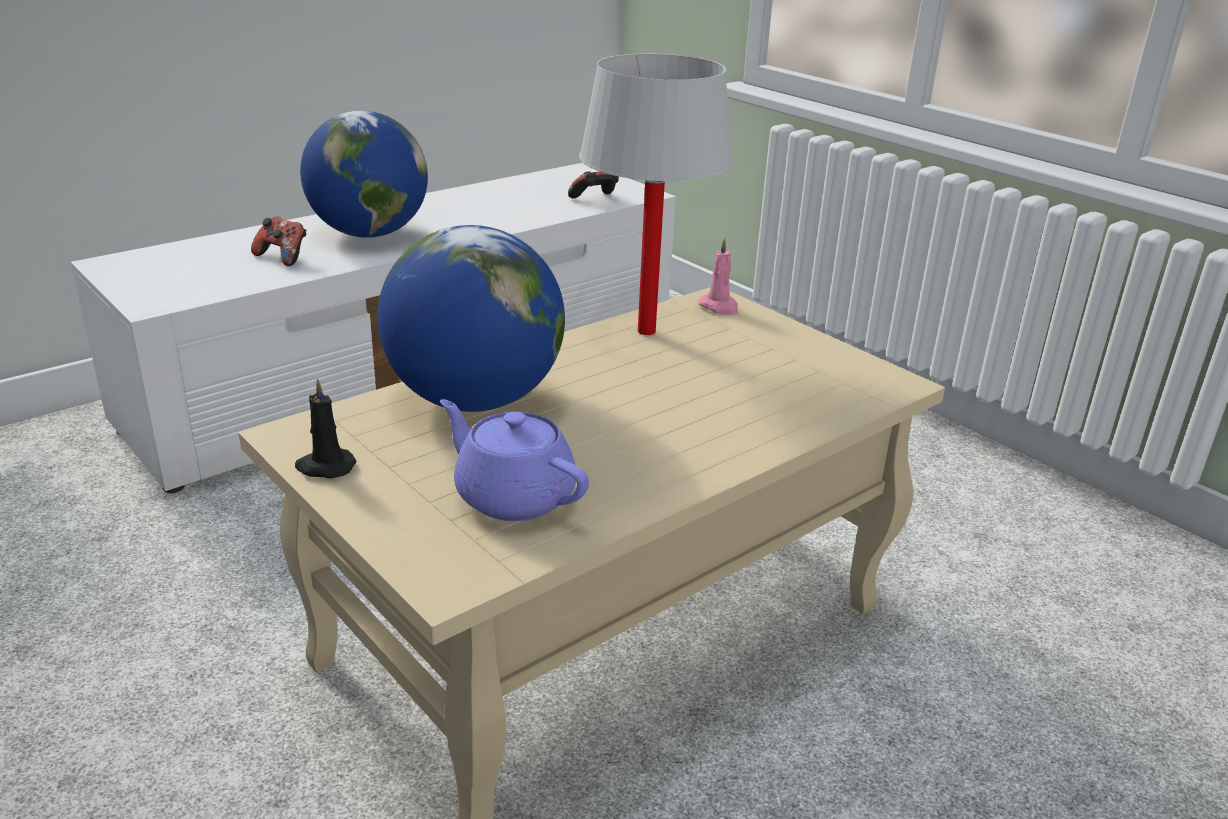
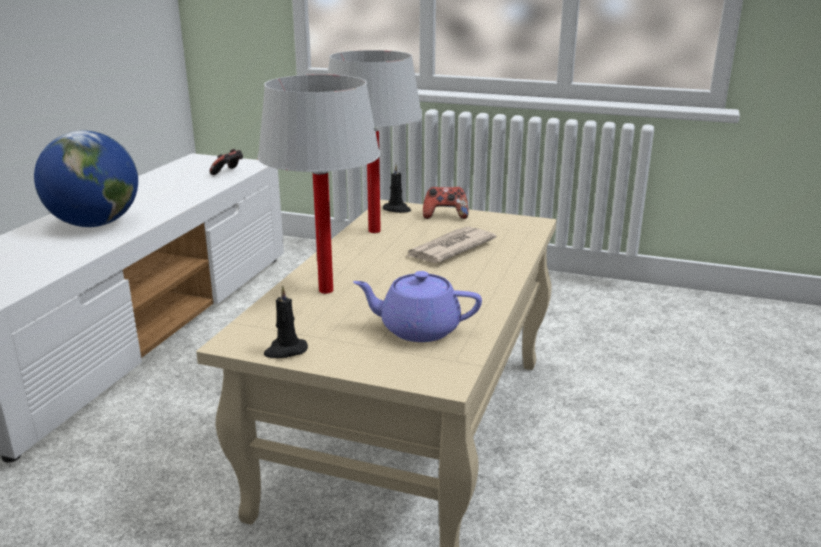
camera: 30 degrees left, 5 degrees down
game controller [251,216,306,266] -> game controller moved to [423,187,469,219]
globe [377,225,565,412] -> white table lamp [258,74,380,294]
pink candle [698,238,738,315] -> black candle [383,165,411,213]
none -> newspaper [407,227,496,263]

